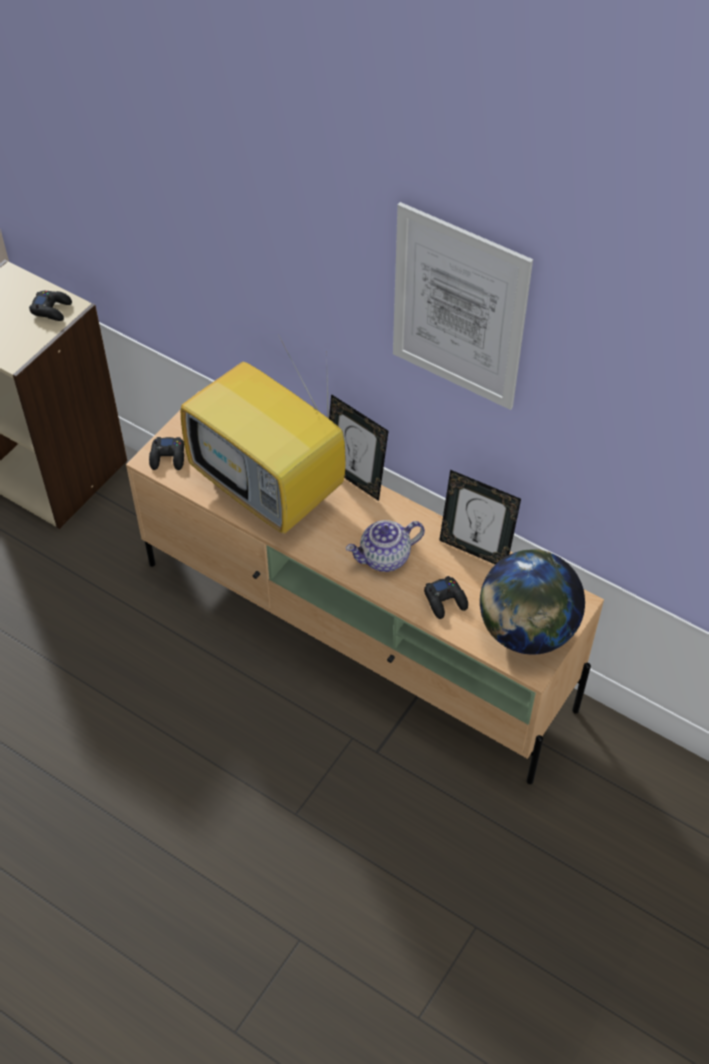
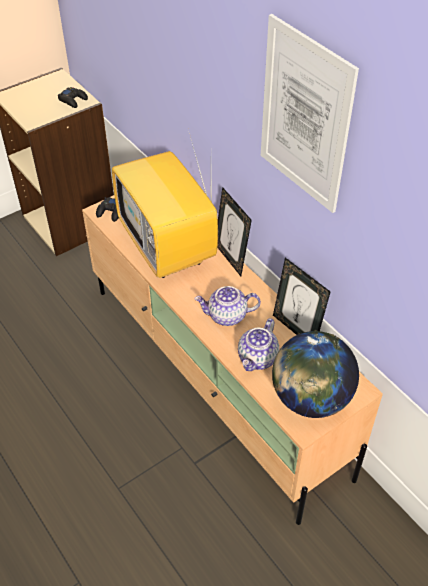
camera: 20 degrees right, 5 degrees down
black game controller [424,576,468,619] -> teapot [238,318,279,371]

